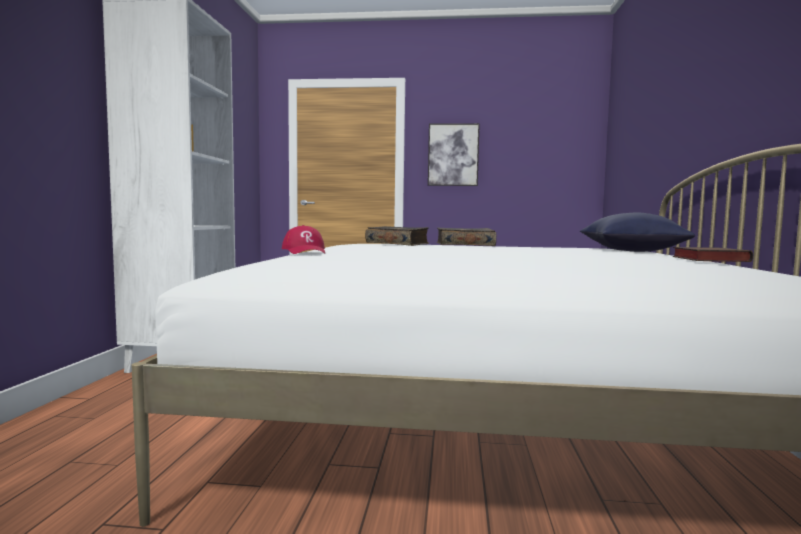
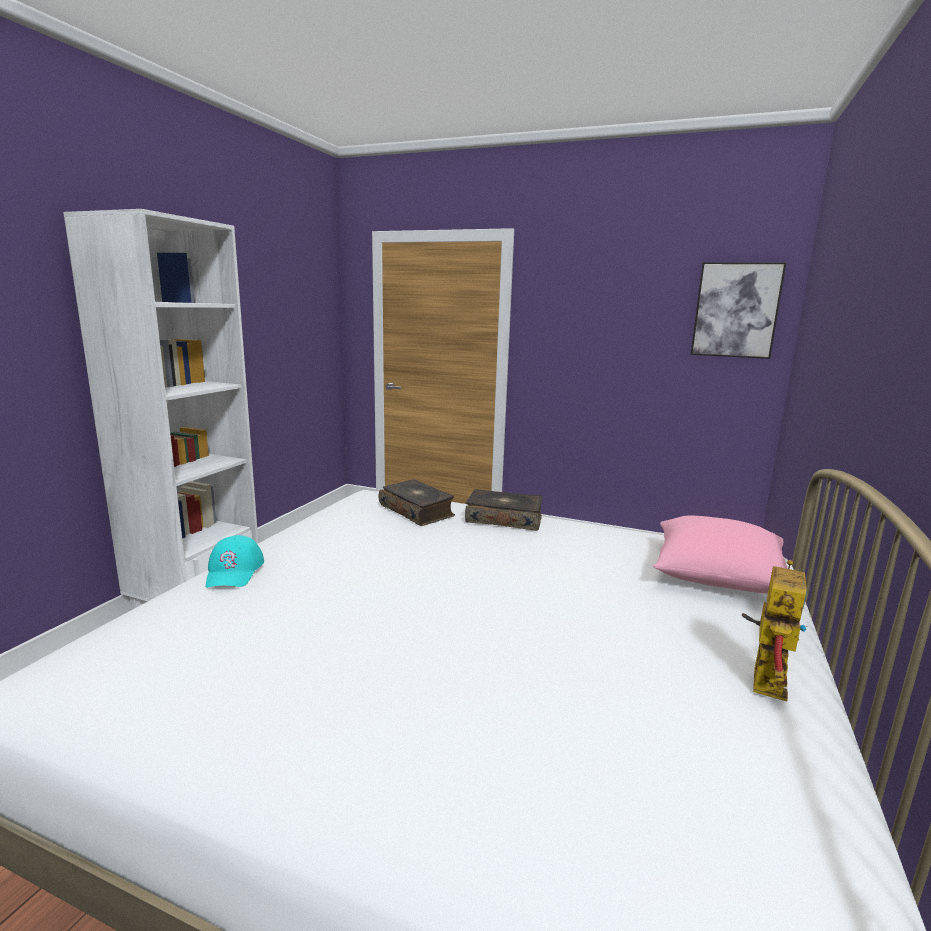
camera: 15 degrees right, 10 degrees up
red cap [282,225,325,254] -> turquoise cap [205,535,264,588]
picture [428,123,480,186] -> picture moved to [691,262,786,359]
blue pillow [580,213,695,252] -> pink pillow [653,515,788,594]
book [672,247,753,262] -> toy robot [742,560,807,701]

